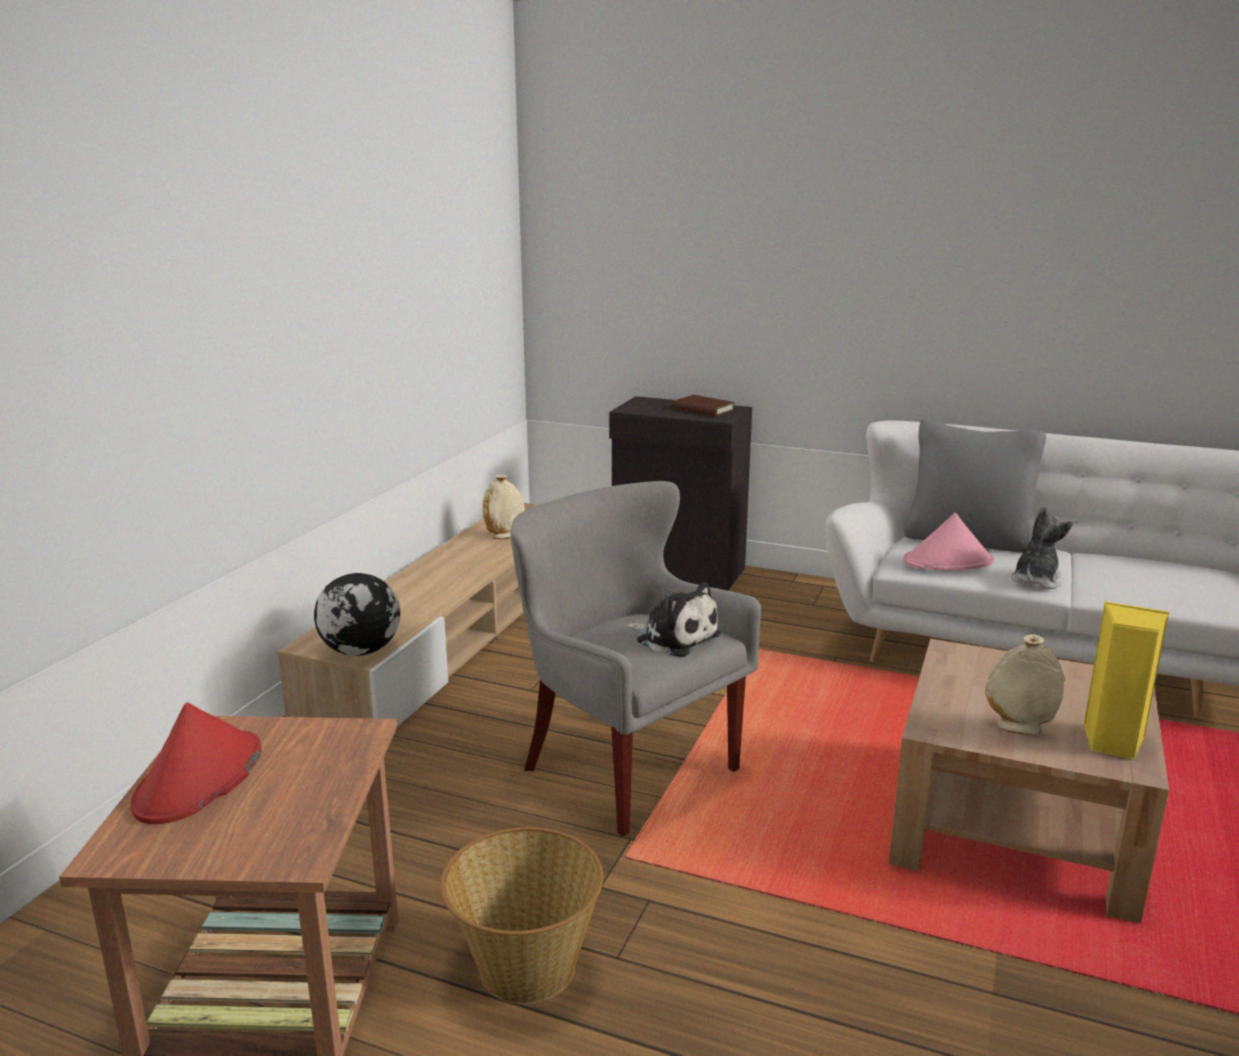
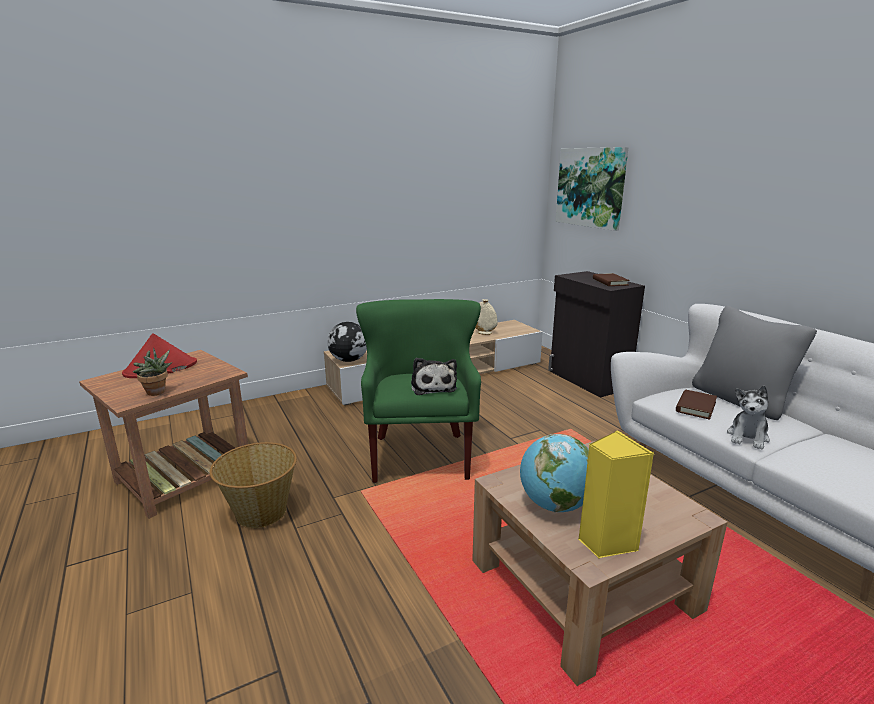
camera: 40 degrees right, 0 degrees up
grey armchair [510,481,761,837] -> green armchair [356,299,481,483]
pink hat [903,513,994,570] -> brown book [676,390,717,420]
beige vase [985,634,1065,736] -> globe [520,434,589,512]
plush toy [1011,506,1073,589] -> plush toy turned 135 degrees clockwise [727,385,770,450]
none -> potted plant [133,348,172,396]
none -> picture [555,147,629,231]

